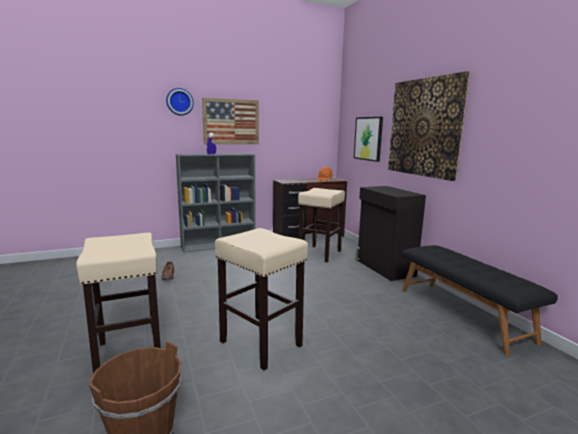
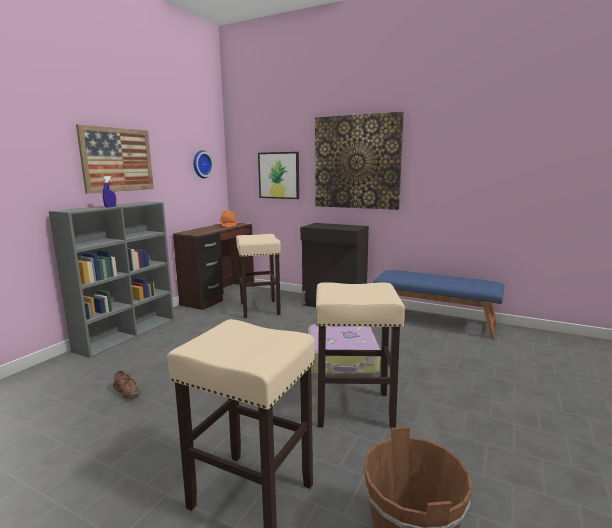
camera: 40 degrees left, 0 degrees up
wall clock [166,88,194,115] -> wall clock moved to [193,150,213,178]
black bench [402,245,558,356] -> blue bench [373,270,504,339]
none -> suitcase [308,324,380,375]

